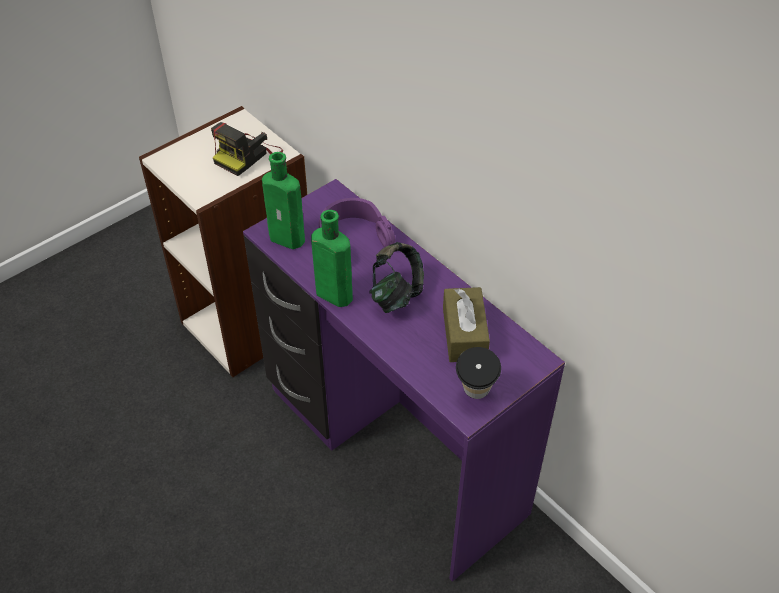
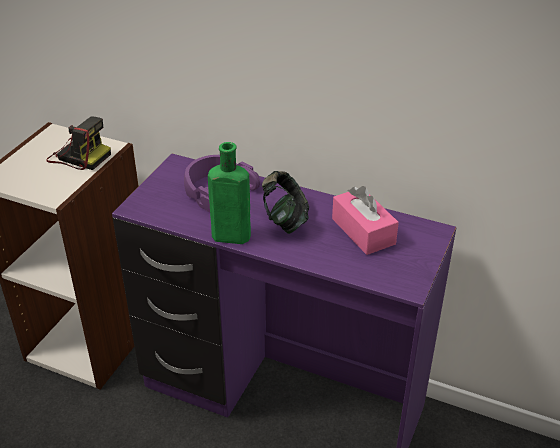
camera: 25 degrees left, 10 degrees down
camera [211,122,283,176] -> camera turned 75 degrees counterclockwise [47,116,111,170]
green bottle [262,152,305,249] -> none
brown tissue box [443,287,490,362] -> pink tissue box [332,186,399,255]
cup [456,347,501,399] -> none

